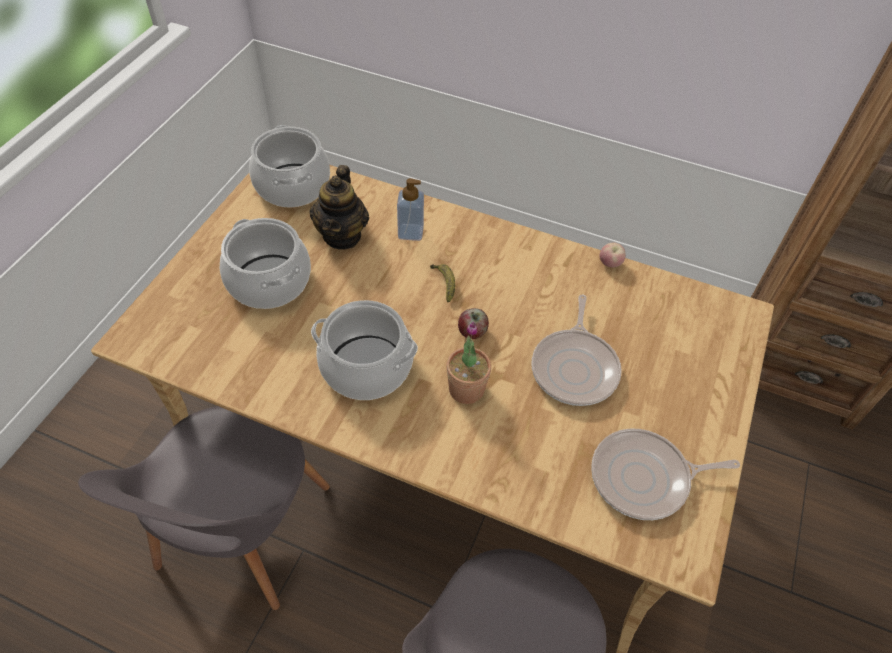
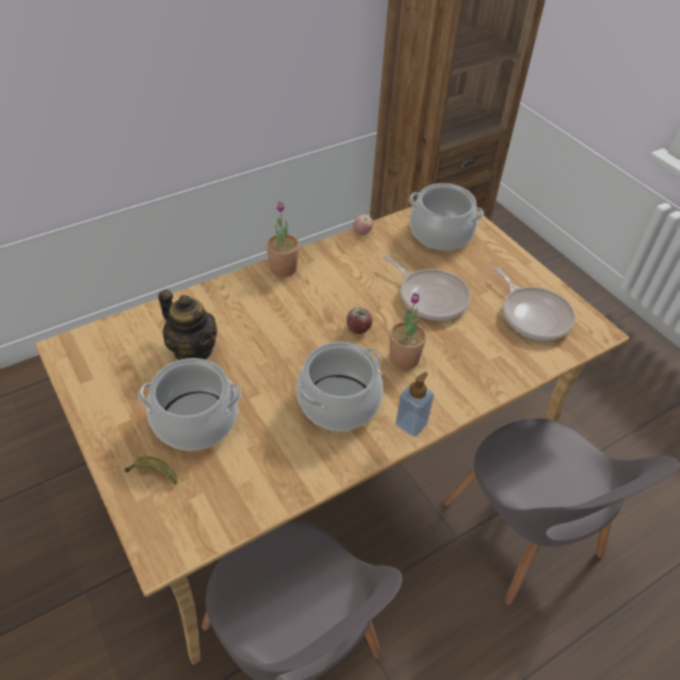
camera: 55 degrees left, 5 degrees down
cooking pot [249,125,330,207] -> cooking pot moved to [409,183,484,251]
soap dispenser [397,178,424,241] -> soap dispenser moved to [396,372,434,437]
banana [430,264,455,302] -> banana moved to [125,457,178,484]
frying pan [591,429,740,520] -> frying pan turned 60 degrees counterclockwise [493,266,575,340]
none -> potted plant [266,201,299,277]

